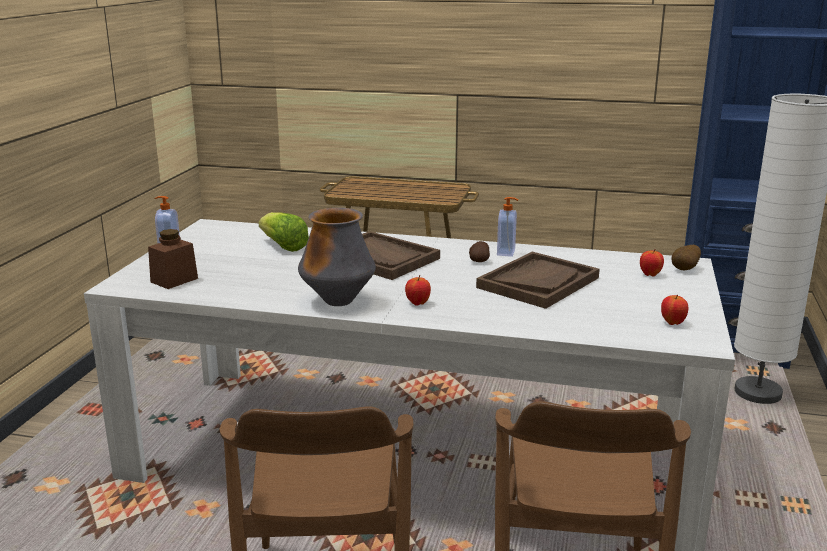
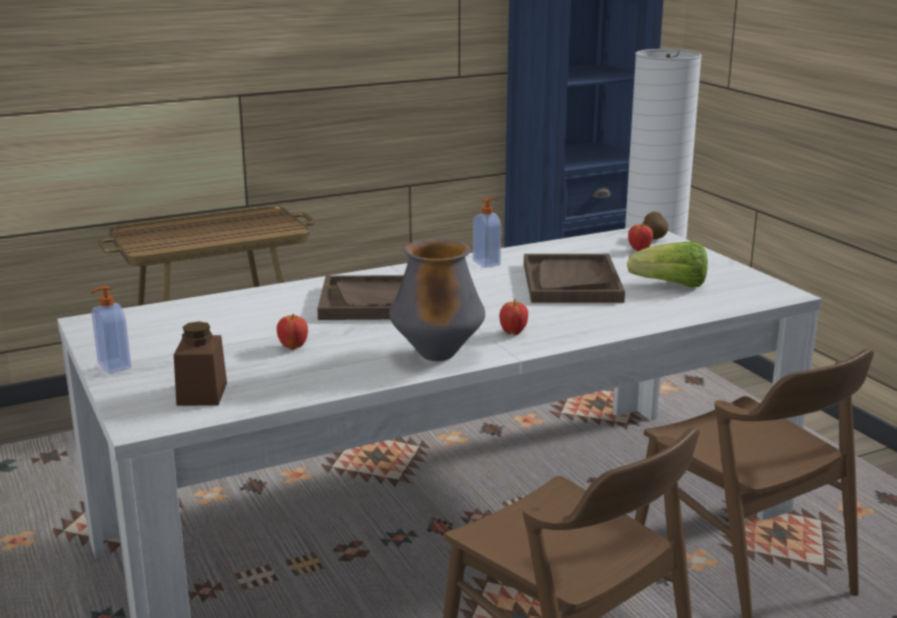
camera: 40 degrees left, 0 degrees up
lettuce [258,212,309,252] -> lettuce moved to [627,241,708,287]
potato [469,241,490,262] -> none
apple [661,294,689,325] -> apple moved to [277,314,308,350]

